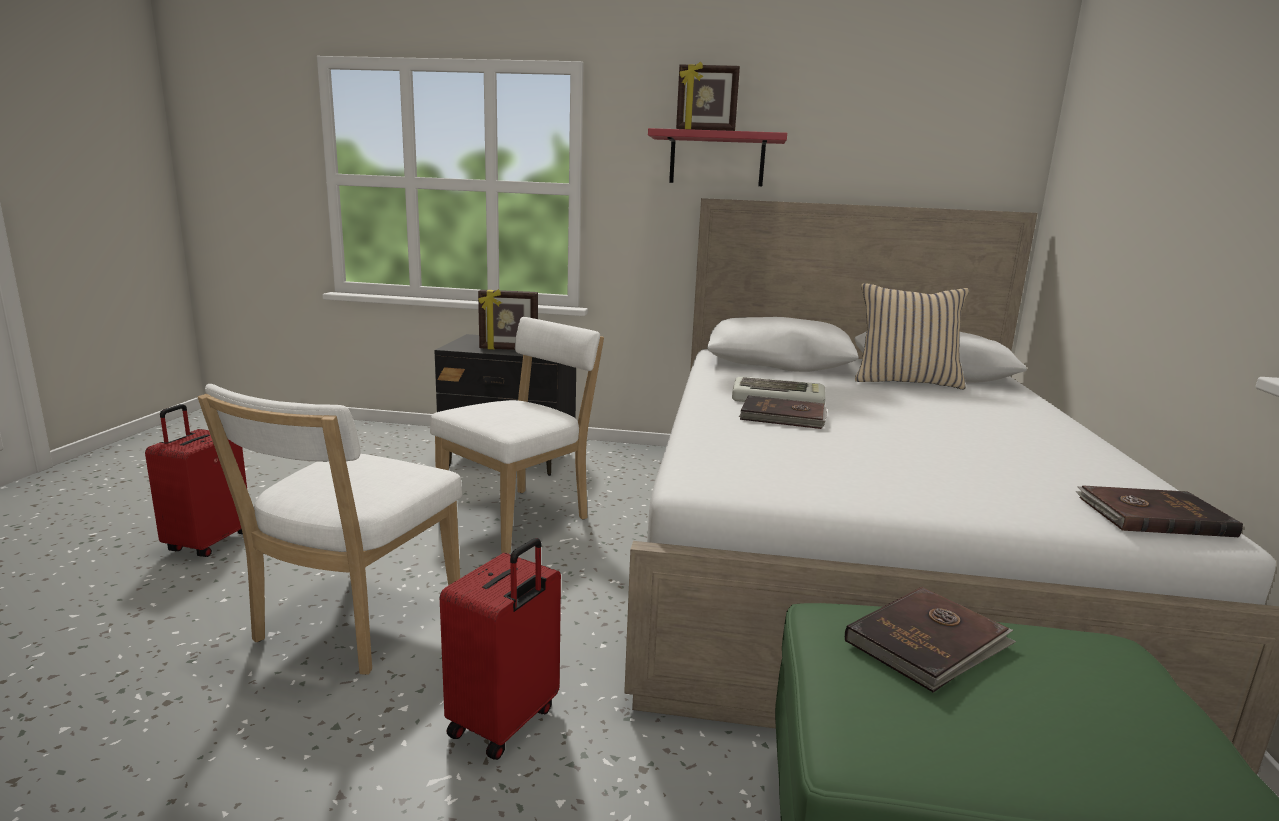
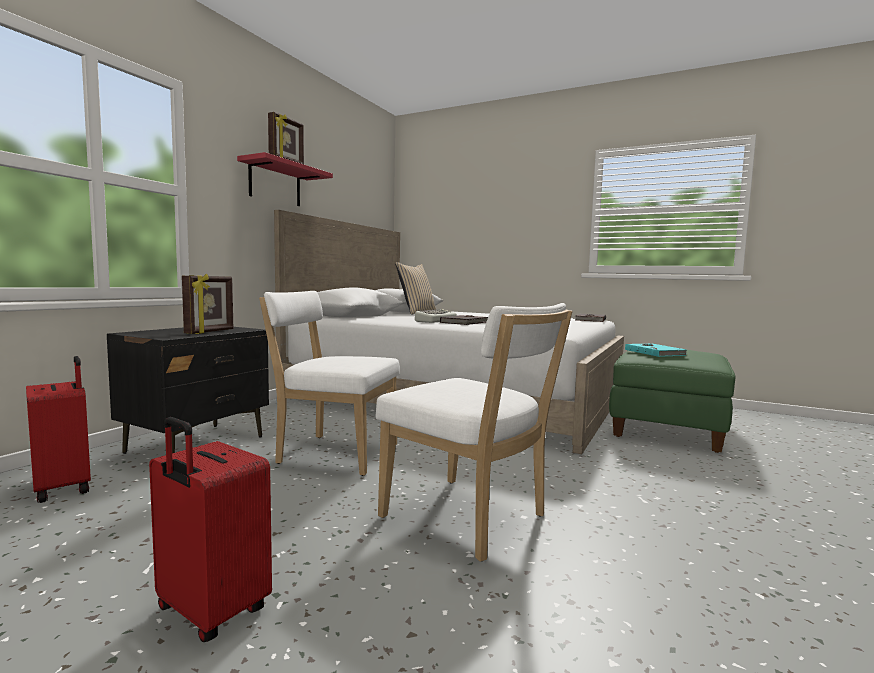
camera: 70 degrees left, 10 degrees down
white chair [430,317,604,554] -> white chair turned 45 degrees counterclockwise [259,291,400,476]
red suitcase [440,538,561,760] -> red suitcase moved to [26,356,91,503]
brown book [845,587,1016,693] -> turquoise book [625,343,686,357]

